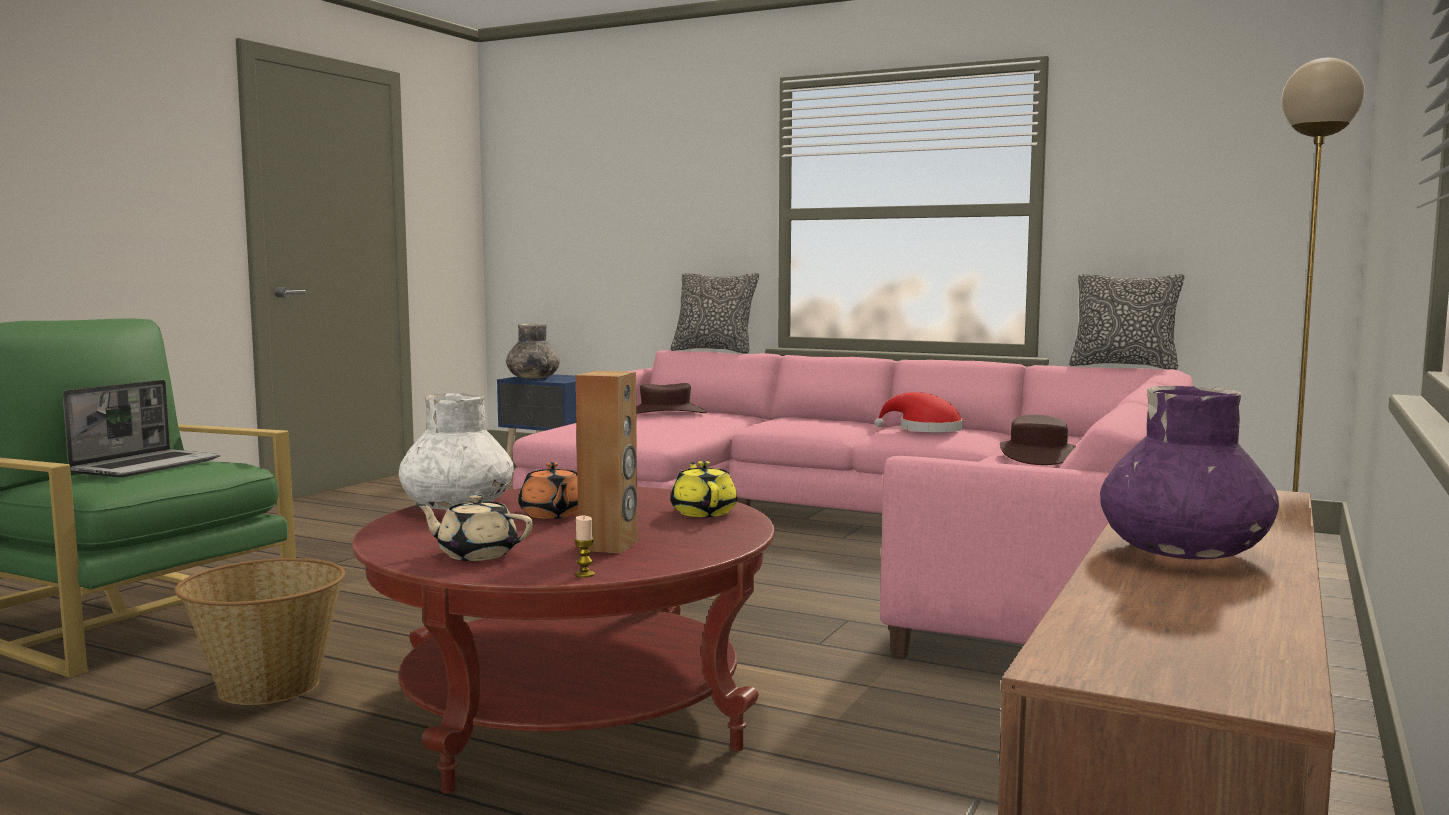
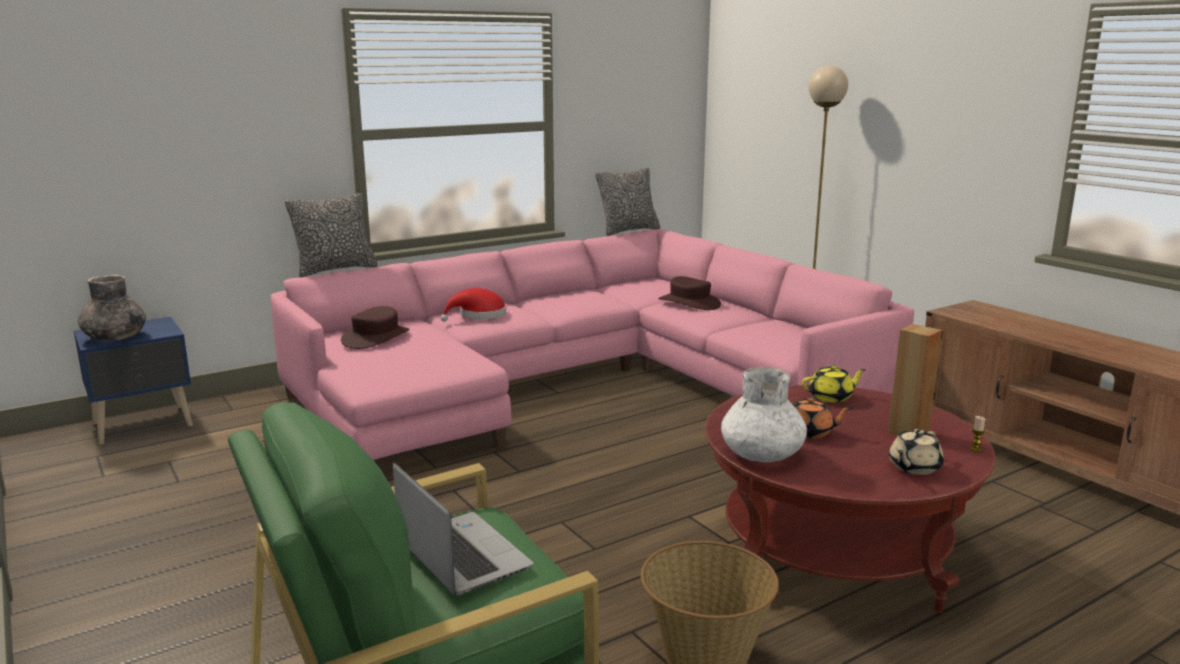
camera: 60 degrees left, 10 degrees up
yellow teapot [671,461,737,517] -> yellow teapot turned 150 degrees clockwise [802,365,866,402]
red hat [875,392,963,432] -> red hat moved to [441,288,506,322]
purple vase [1100,386,1279,559] -> none

